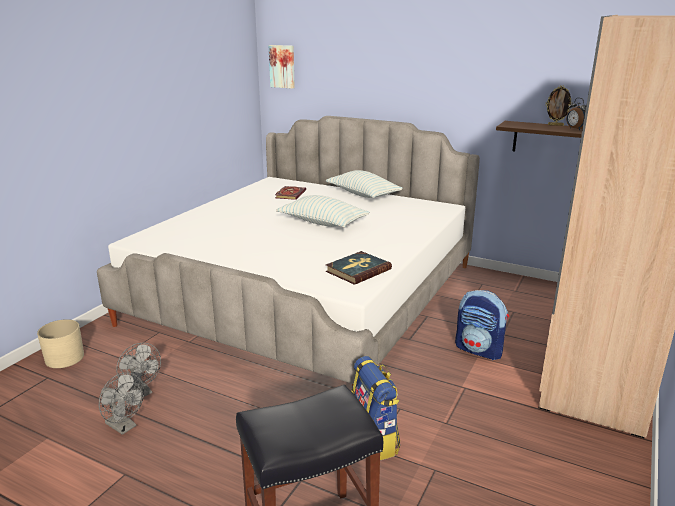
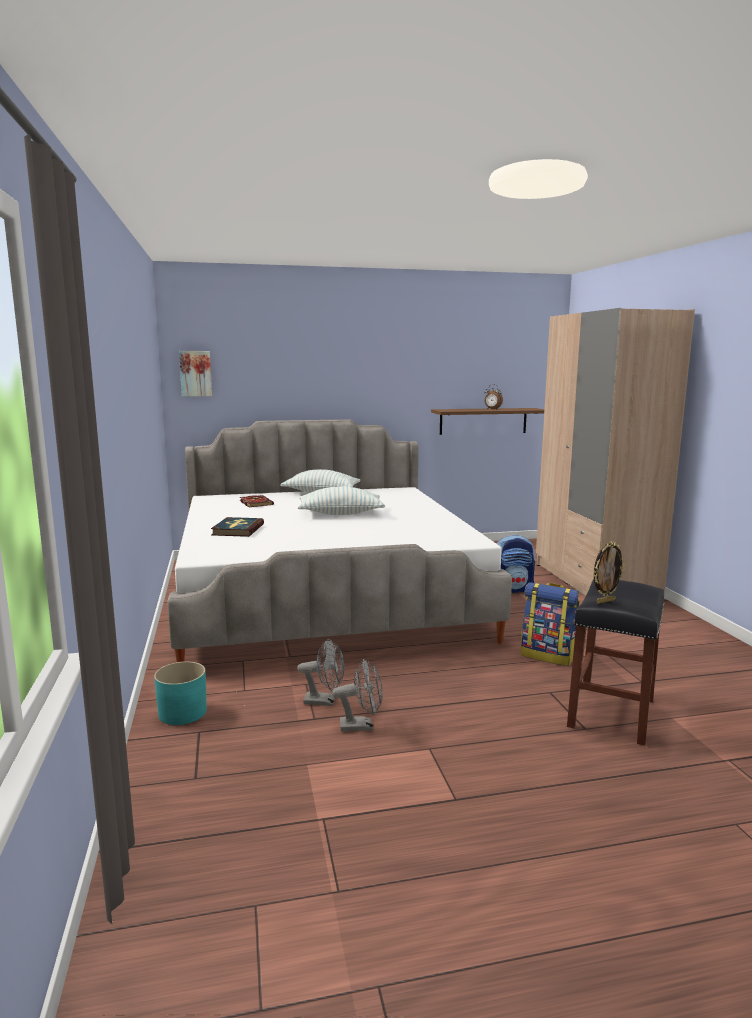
camera: 40 degrees left, 10 degrees down
beige planter [37,319,84,368] -> turquoise planter [154,661,207,725]
book [326,251,392,285] -> book moved to [211,517,264,537]
picture frame [545,86,571,126] -> picture frame moved to [593,541,625,604]

